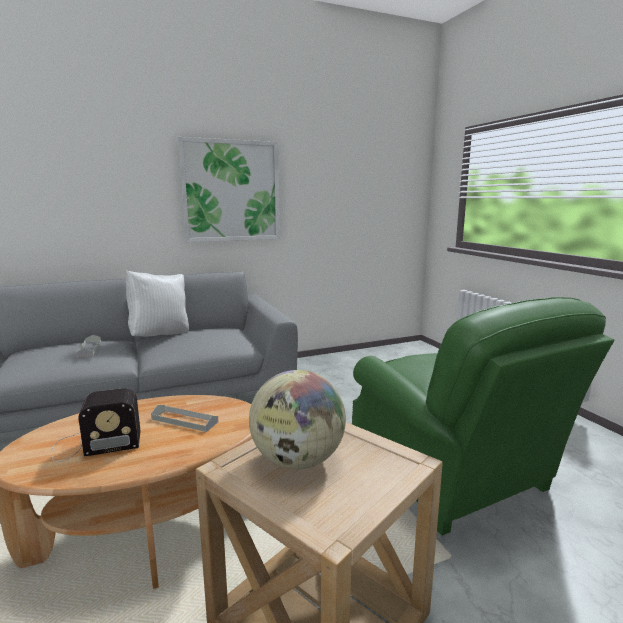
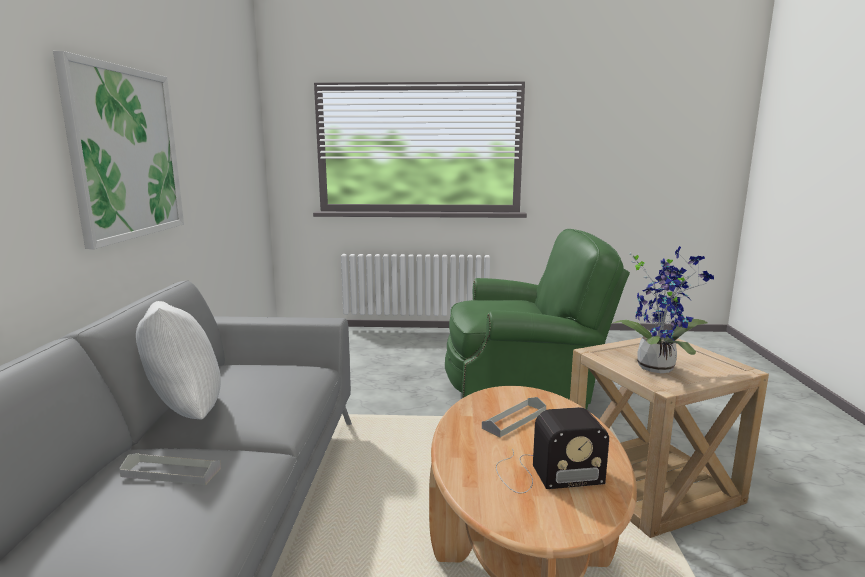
camera: 65 degrees left, 0 degrees up
radio [51,388,140,462] -> radio turned 75 degrees clockwise [496,407,609,493]
globe [249,370,346,470] -> potted plant [611,246,714,373]

